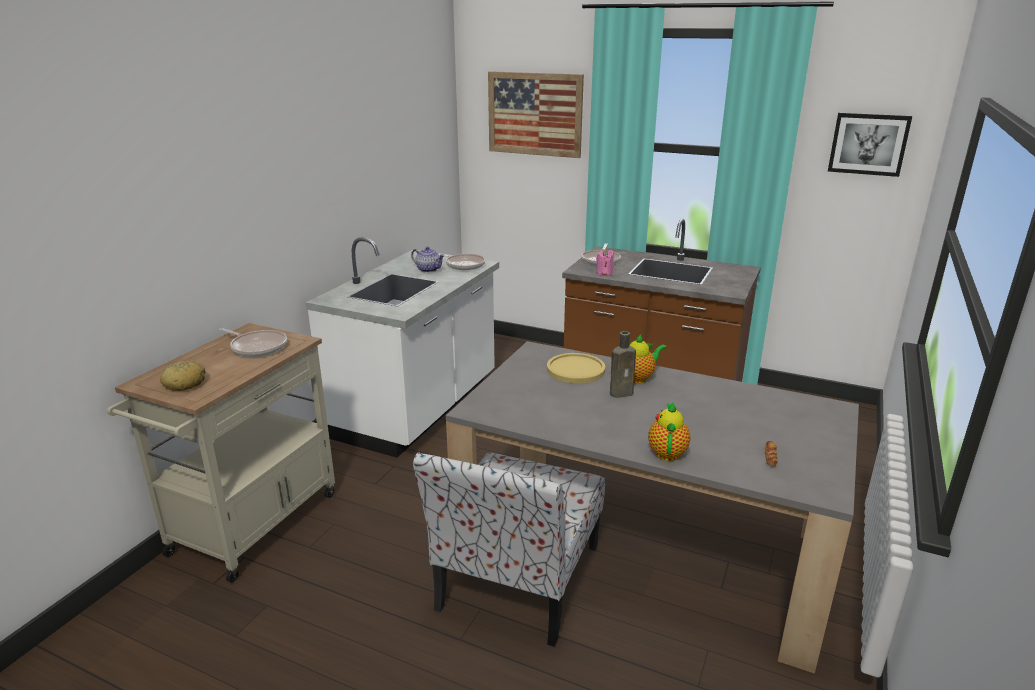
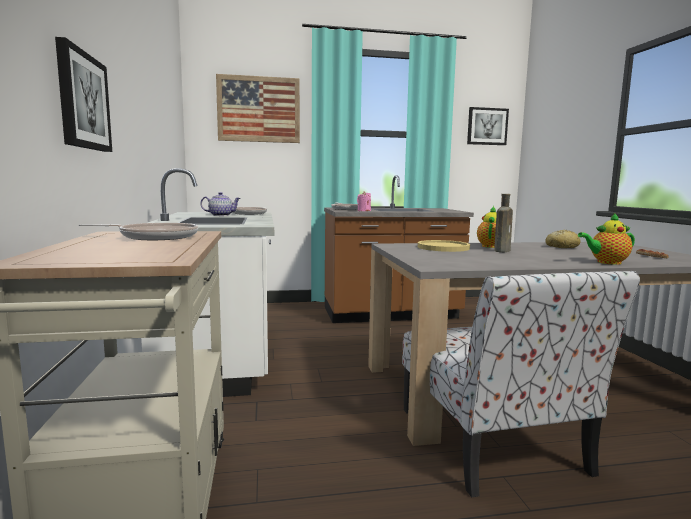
camera: 35 degrees left, 15 degrees down
bread [160,361,205,391] -> bread moved to [545,230,580,248]
teapot [648,403,690,461] -> teapot turned 75 degrees counterclockwise [578,213,635,265]
none -> picture [55,37,112,152]

